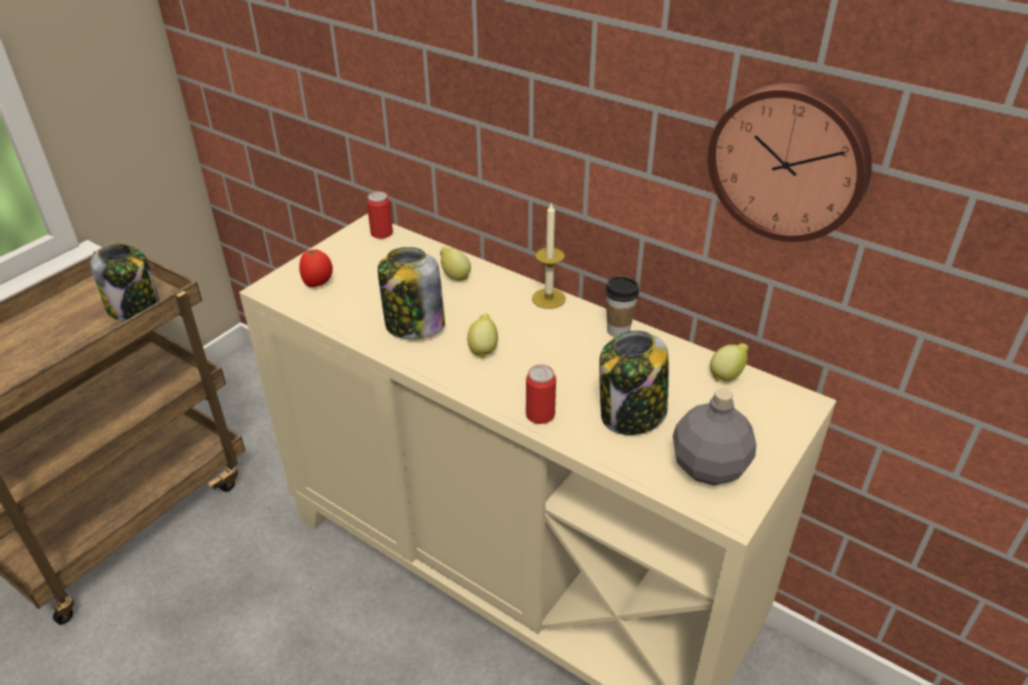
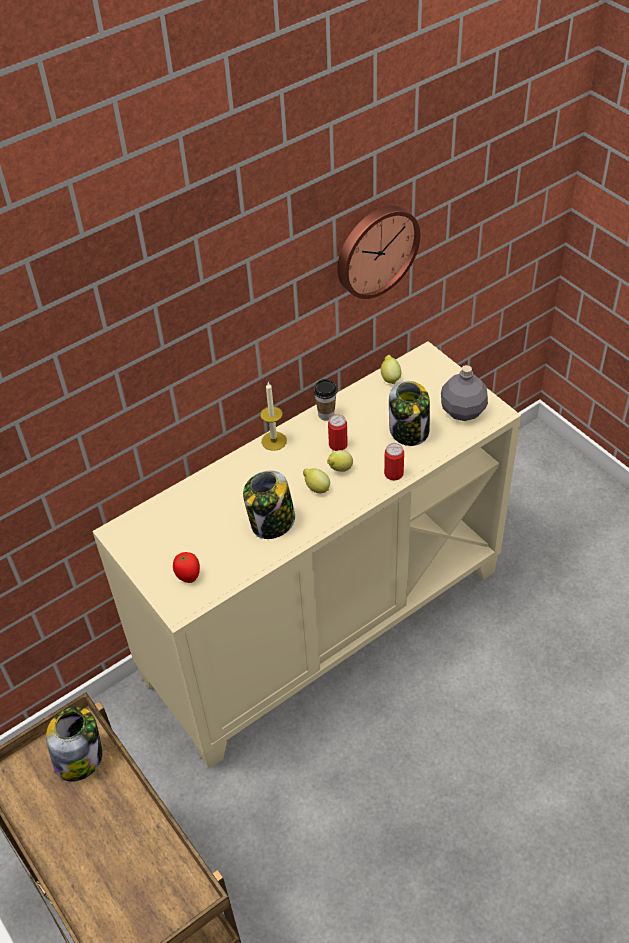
camera: 70 degrees left, 10 degrees up
can [367,191,393,239] -> can moved to [328,414,348,451]
lemon [440,247,471,281] -> lemon moved to [327,450,353,472]

